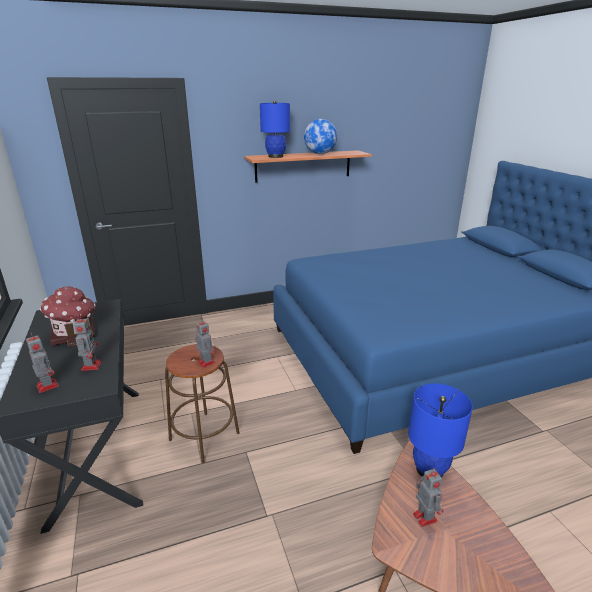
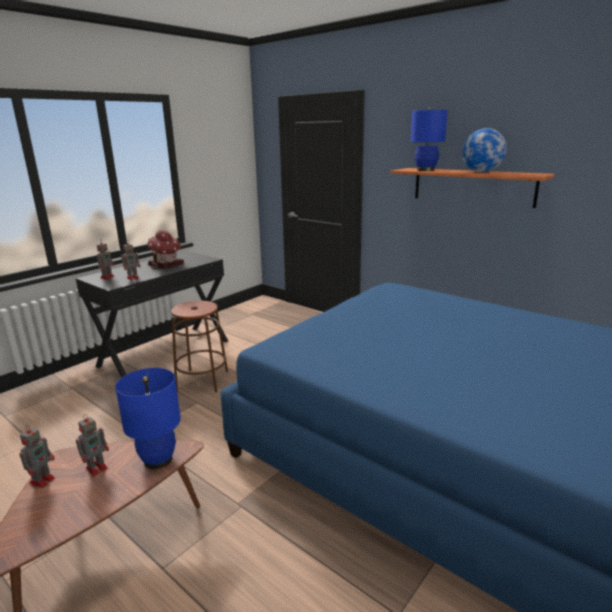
camera: 60 degrees right, 5 degrees down
toy robot [195,320,216,368] -> toy robot moved to [20,425,55,488]

